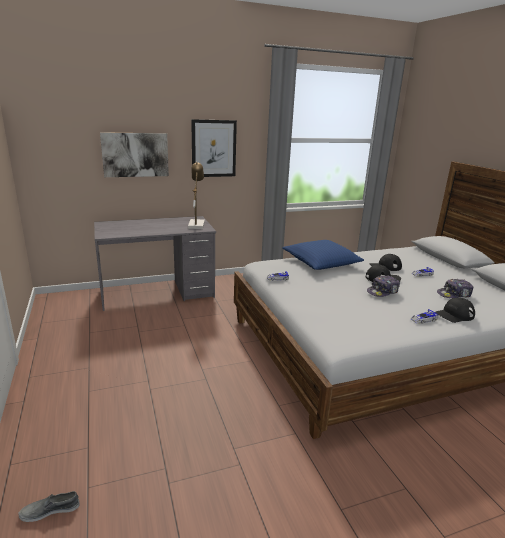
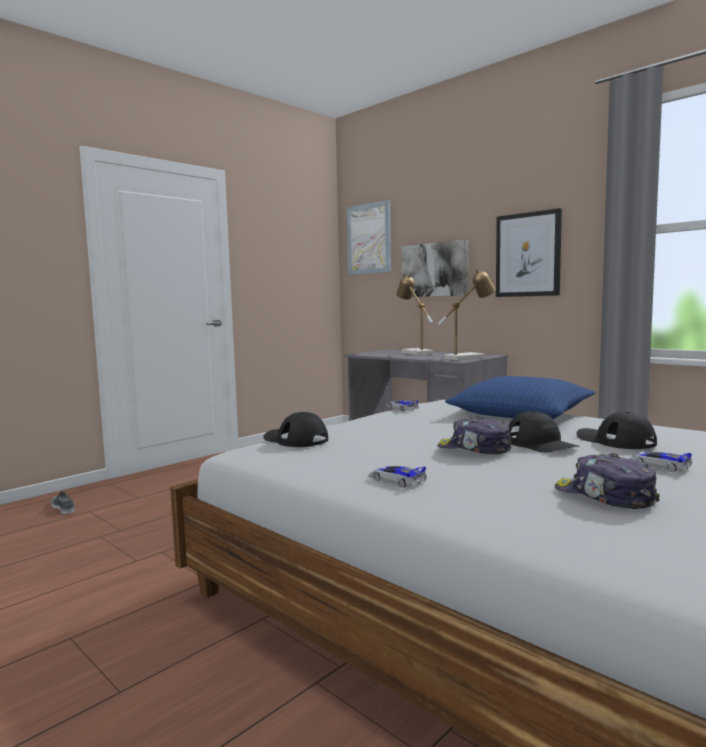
camera: 65 degrees right, 15 degrees down
black cap [435,298,475,323] -> black cap moved to [263,412,328,447]
none -> picture [347,200,391,275]
none -> table lamp [396,274,433,355]

